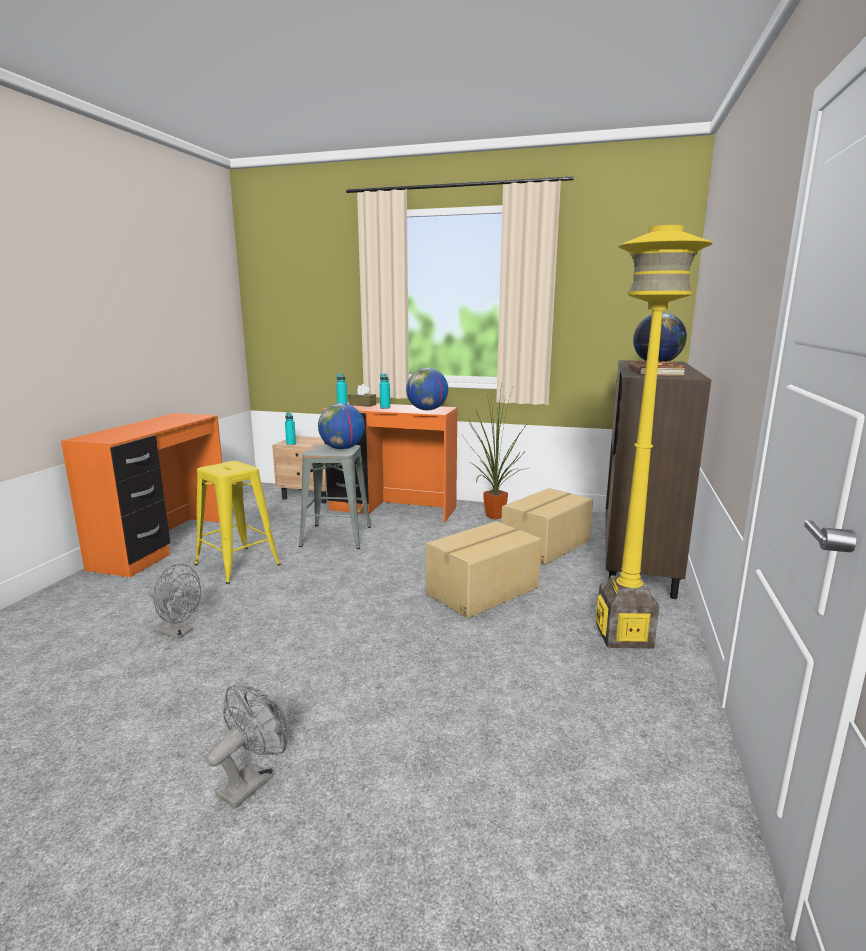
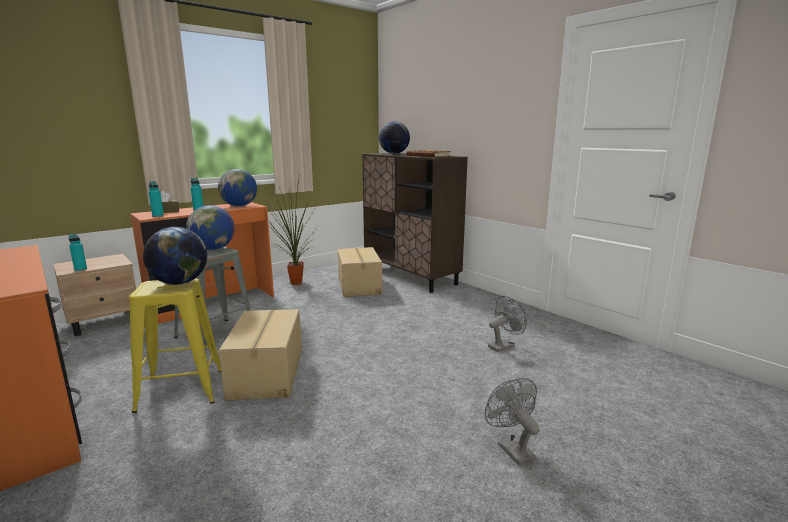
camera: 55 degrees left, 0 degrees up
grey fan [149,564,201,639] -> grey fan moved to [488,296,526,352]
cardboard box [425,521,541,618] -> cardboard box moved to [219,309,302,400]
yellow floor lamp [596,225,713,649] -> none
none -> globe [143,227,207,285]

